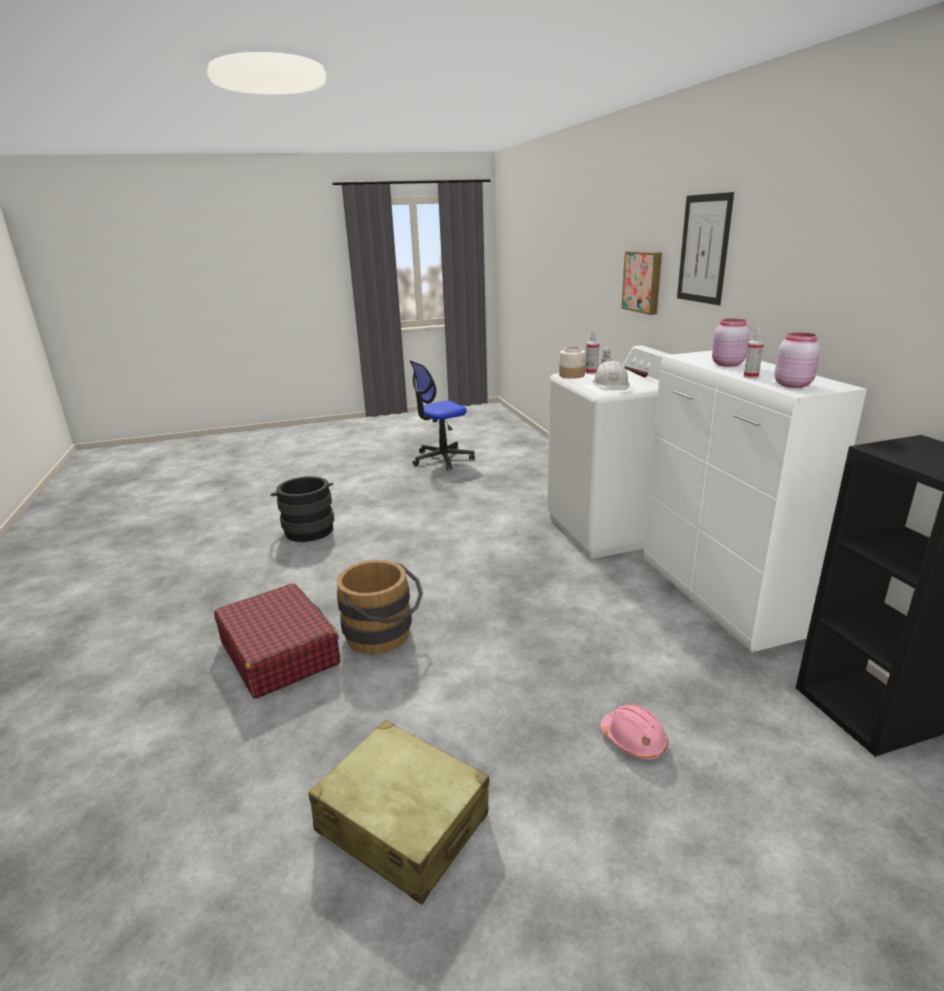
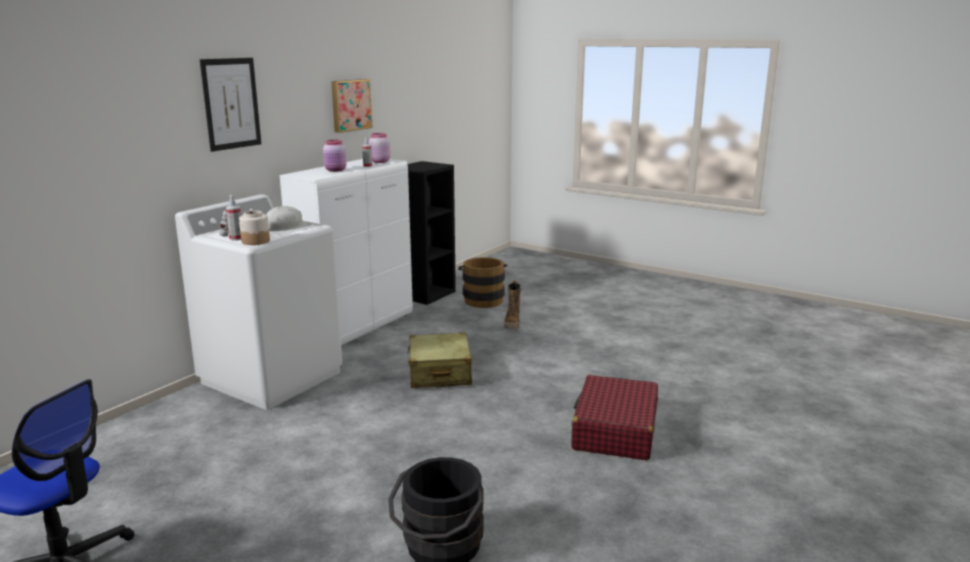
camera: 130 degrees left, 5 degrees down
beige suitcase [308,720,489,905] -> beige suitcase moved to [407,332,472,388]
brown bucket [337,560,423,654] -> brown bucket moved to [458,257,508,308]
pink hard hat [600,704,668,759] -> boot [504,280,522,329]
picture [622,251,662,315] -> picture moved to [331,79,373,133]

